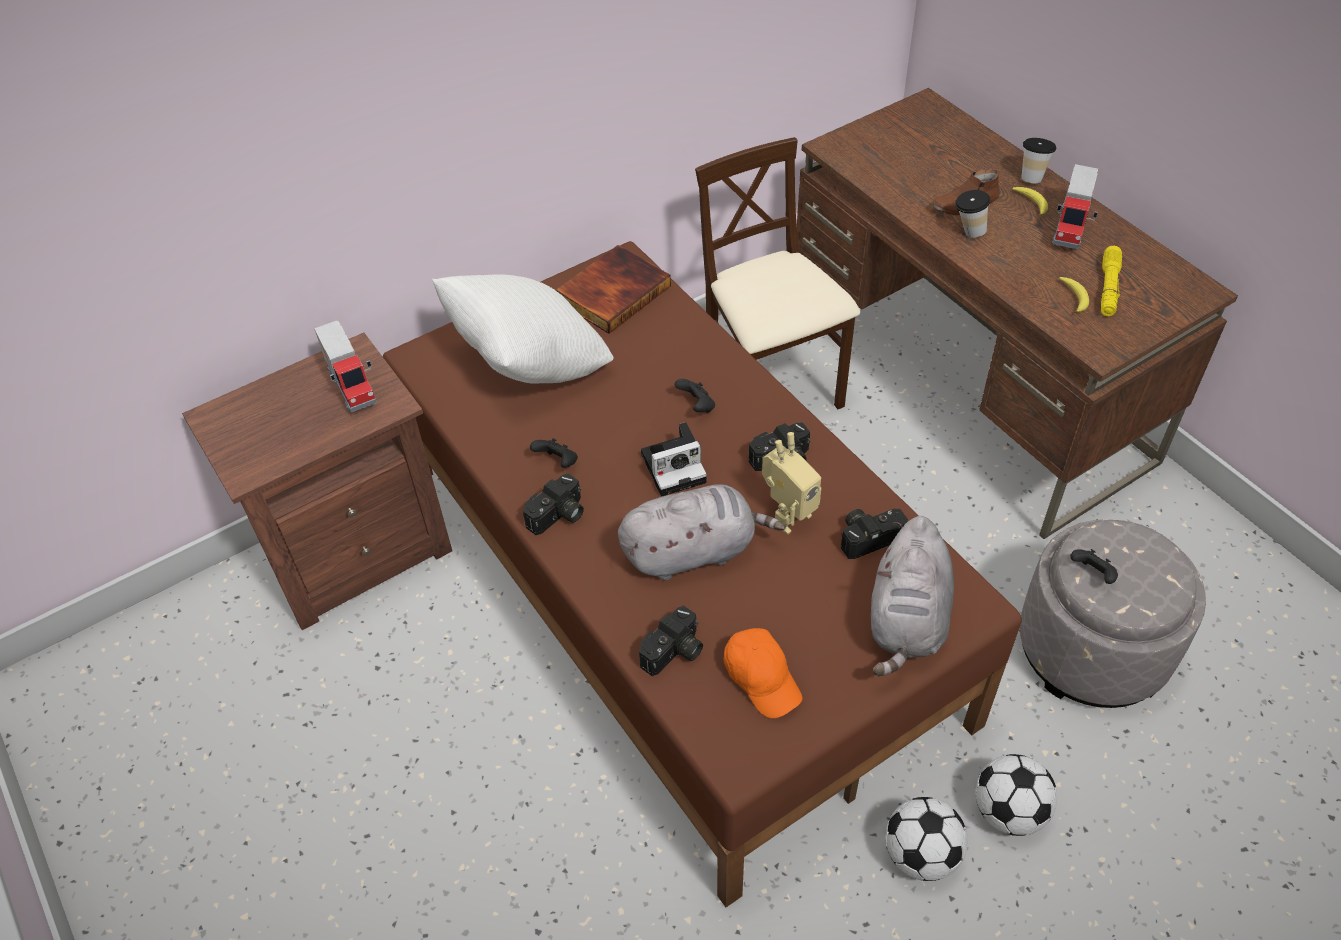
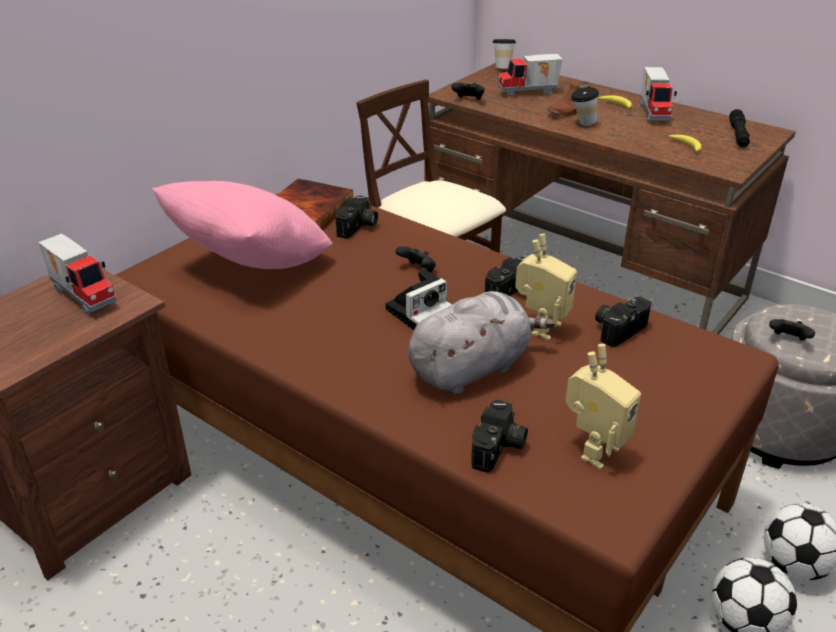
camera: 20 degrees left, 15 degrees down
white pillow [432,274,614,384] -> pink pillow [152,181,332,269]
camera [523,473,584,535] -> camera moved to [335,196,378,239]
black game controller [530,438,578,468] -> black game controller moved to [451,83,485,100]
orange cap [723,628,802,718] -> toy robot [565,344,641,470]
grey plush toy [871,516,954,676] -> none
cup [1021,138,1056,183] -> cup moved to [493,39,516,69]
yellow flashlight [1101,246,1122,316] -> none
none -> toy truck [497,54,563,97]
none -> black flashlight [729,109,750,148]

